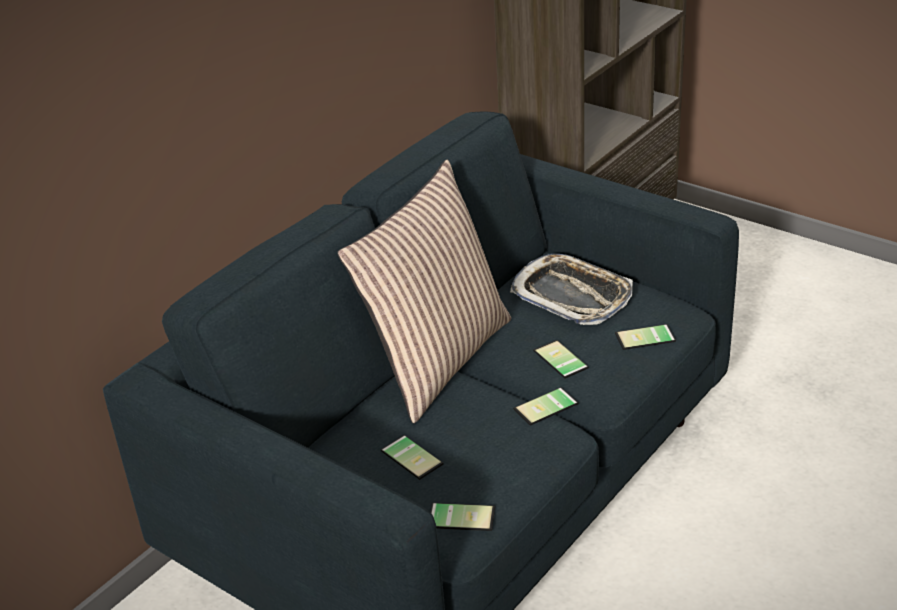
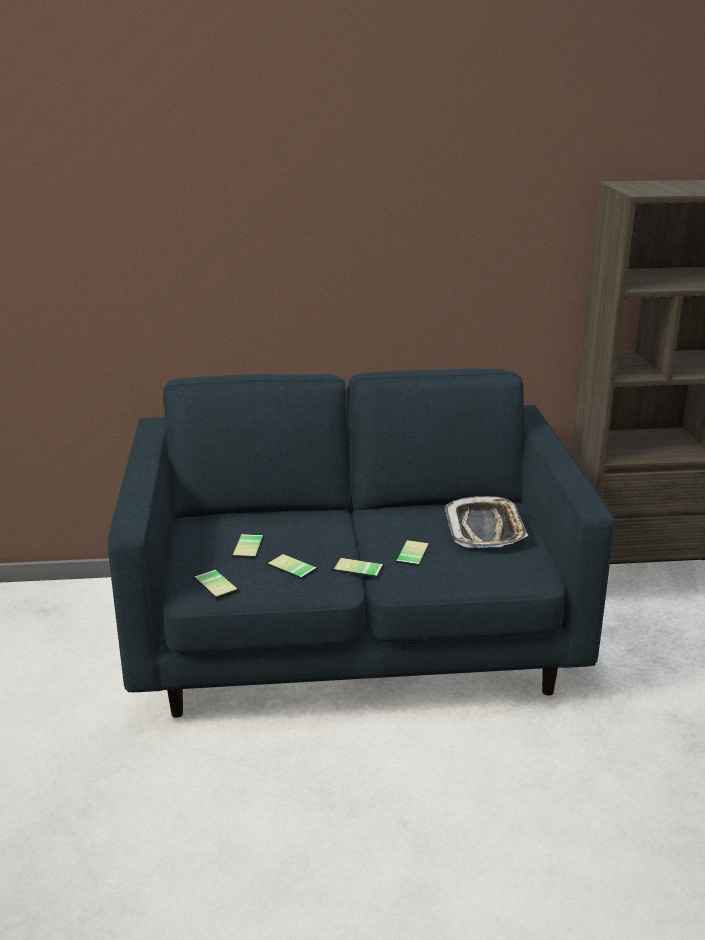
camera: 45 degrees right, 10 degrees down
pillow [337,159,511,423] -> none
phone [615,324,676,350] -> phone moved to [266,553,318,579]

